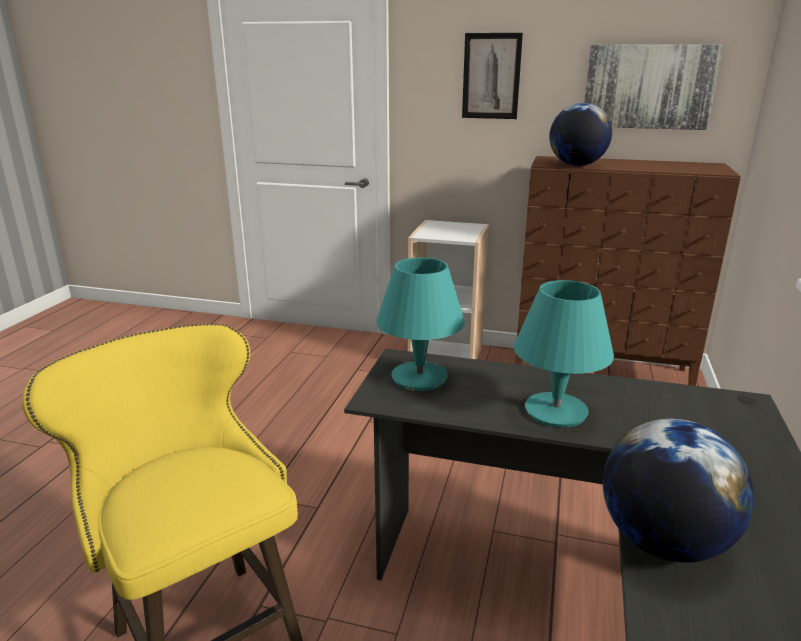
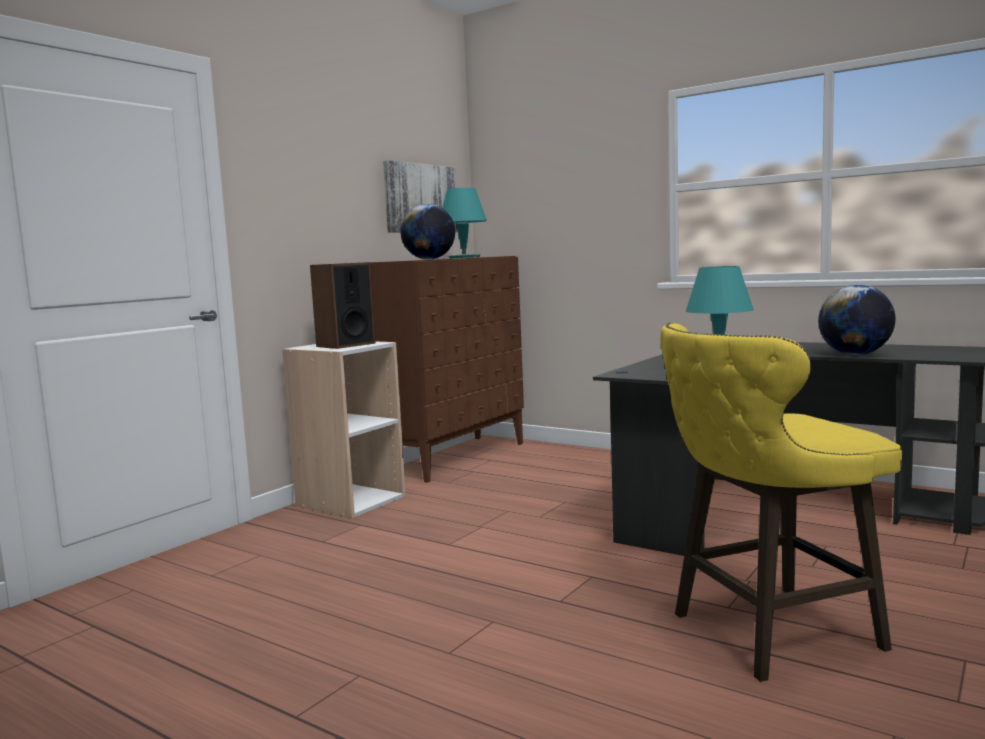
camera: 70 degrees left, 15 degrees down
turquoise table lamp [376,258,465,391] -> turquoise table lamp moved to [442,188,487,258]
picture [462,33,523,119] -> none
none -> speaker [310,262,376,349]

